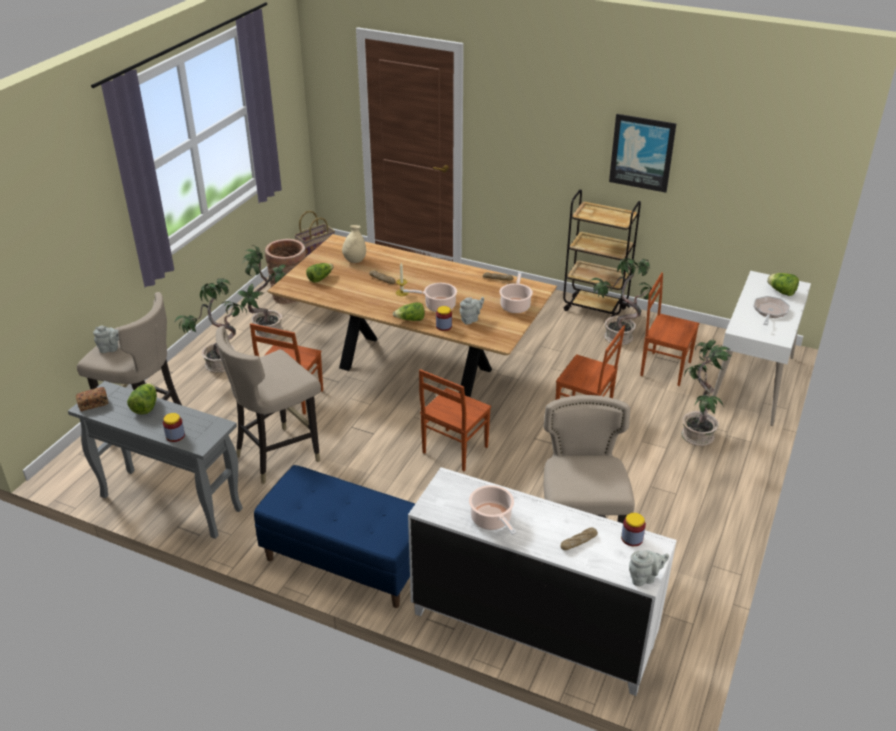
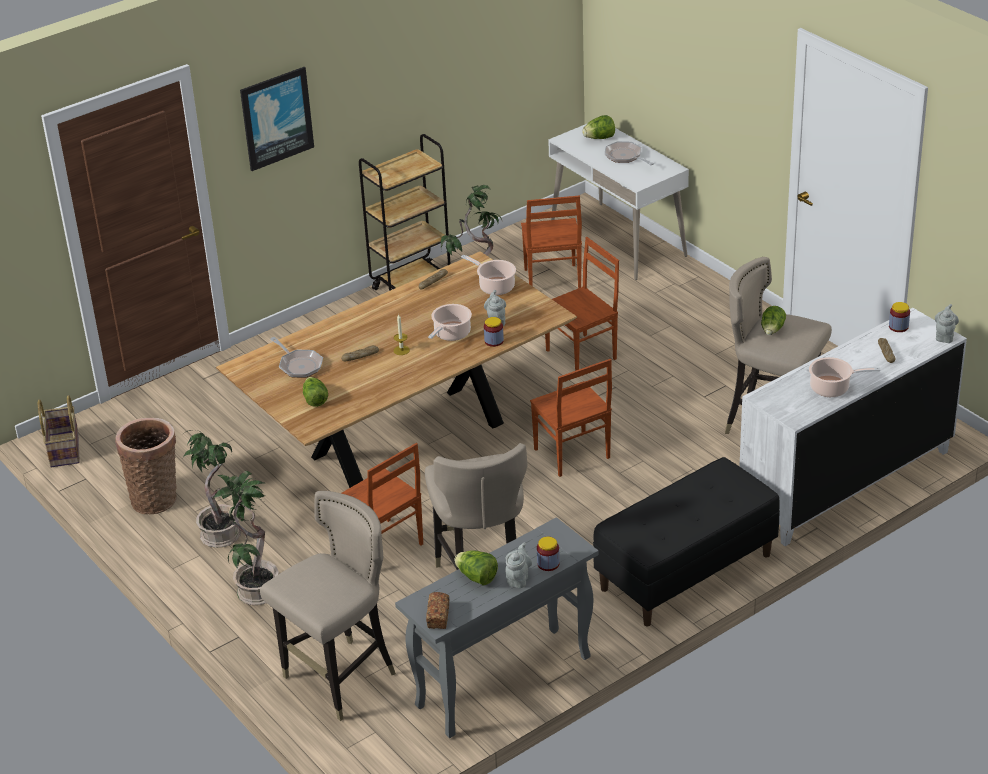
camera: 60 degrees left, 0 degrees up
grey teapot [93,326,119,353] -> grey teapot moved to [505,542,532,588]
blue bench [254,465,415,608] -> black bench [593,457,780,626]
beige vase [342,225,366,263] -> frying pan [270,337,323,378]
lettuce [393,302,425,321] -> lettuce moved to [761,306,786,335]
picture [609,114,676,193] -> picture moved to [240,67,314,171]
brown chair [640,272,699,386] -> brown chair turned 60 degrees counterclockwise [521,196,582,288]
potted plant [681,339,732,446] -> none

